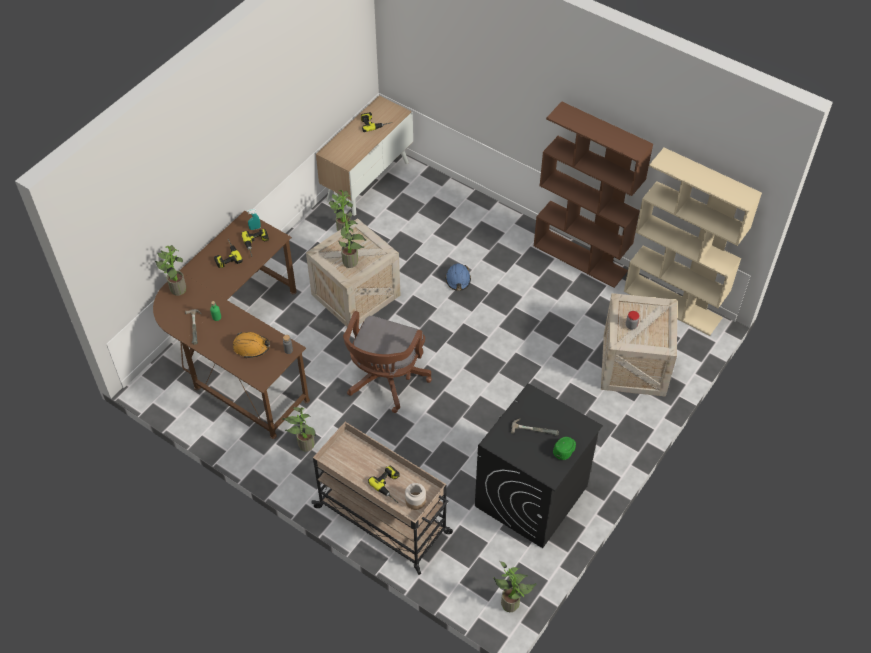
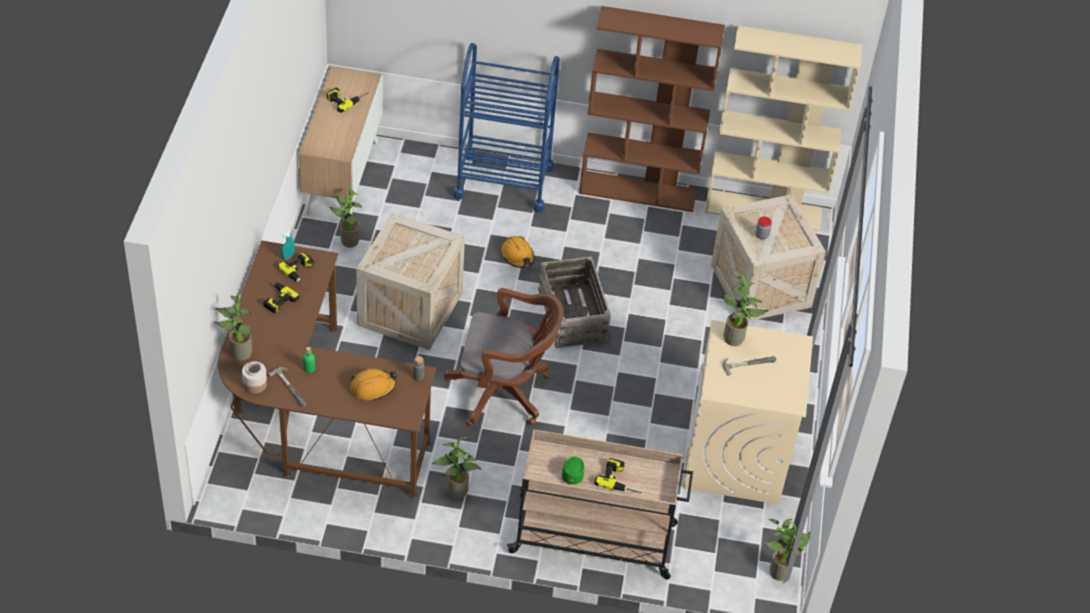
camera: 30 degrees left, 5 degrees down
potted plant [338,212,366,268] -> potted plant moved to [722,270,769,346]
brown office chair [343,311,432,413] -> brown office chair turned 75 degrees counterclockwise [444,288,564,426]
jar [405,483,426,510] -> jar moved to [242,361,267,394]
blue hard hat [445,264,471,291] -> orange hard hat [501,236,535,268]
black washing machine [475,383,603,548] -> beige washing machine [683,320,813,505]
green cap [553,437,576,460] -> green cap moved to [562,457,584,484]
none -> blue cart [453,43,560,212]
none -> crate [538,256,611,348]

